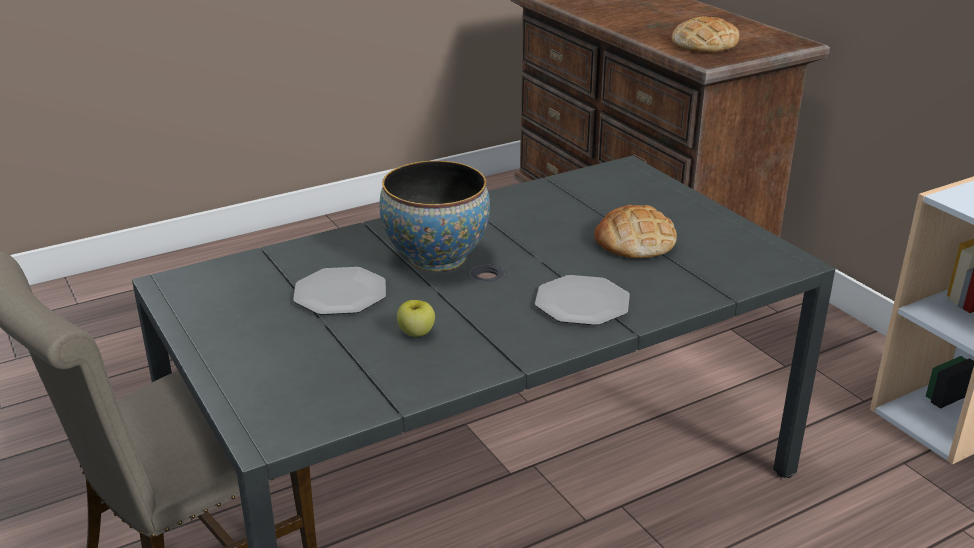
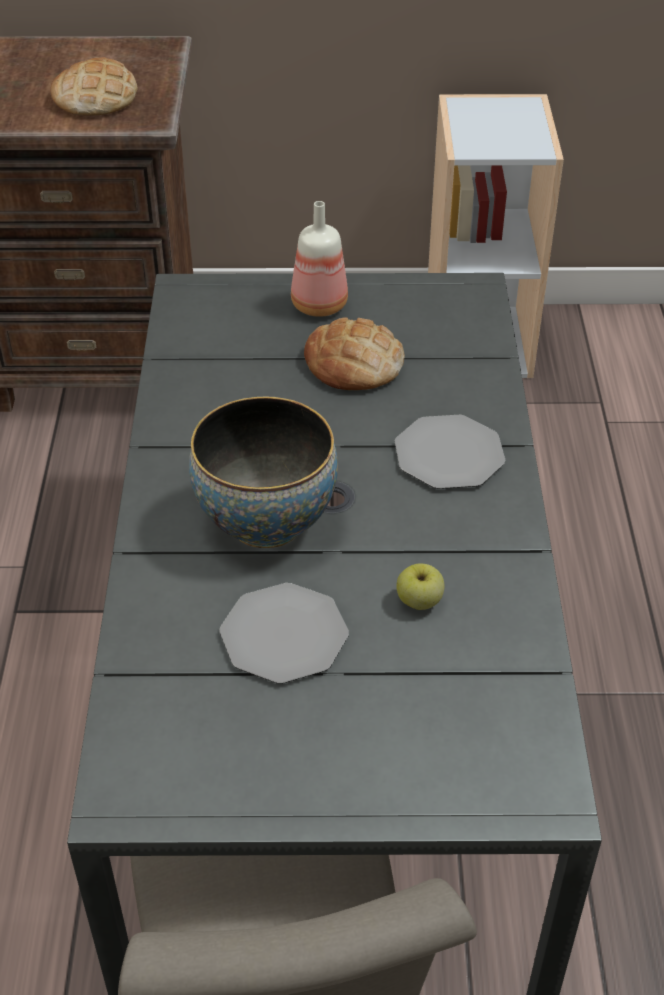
camera: 60 degrees left, 15 degrees up
none -> bottle [291,201,348,317]

